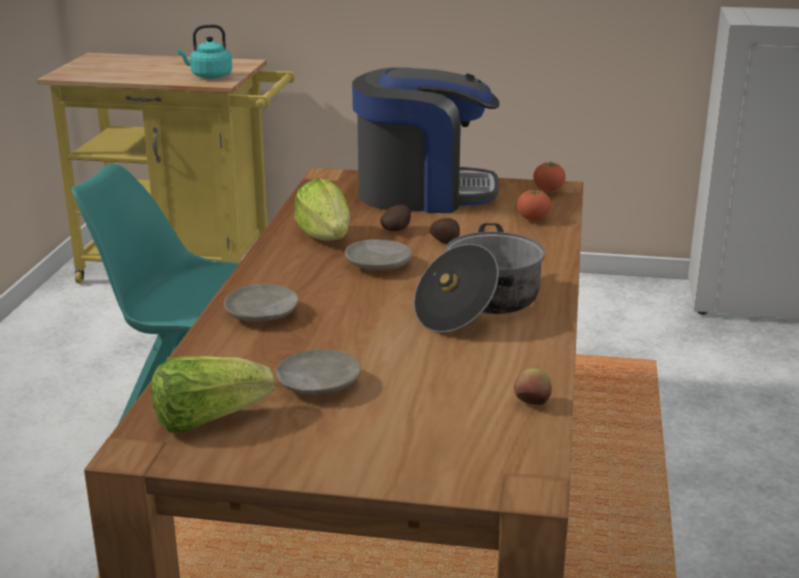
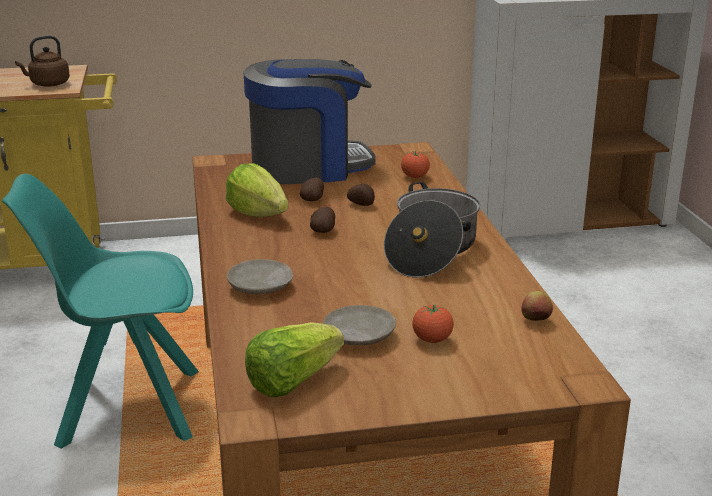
camera: 20 degrees left, 0 degrees up
turquoise kettle [177,24,232,79] -> brown kettle [15,36,70,87]
beige plate [345,239,412,271] -> potato [310,207,335,233]
tomato [533,161,566,191] -> tomato moved to [412,304,454,343]

